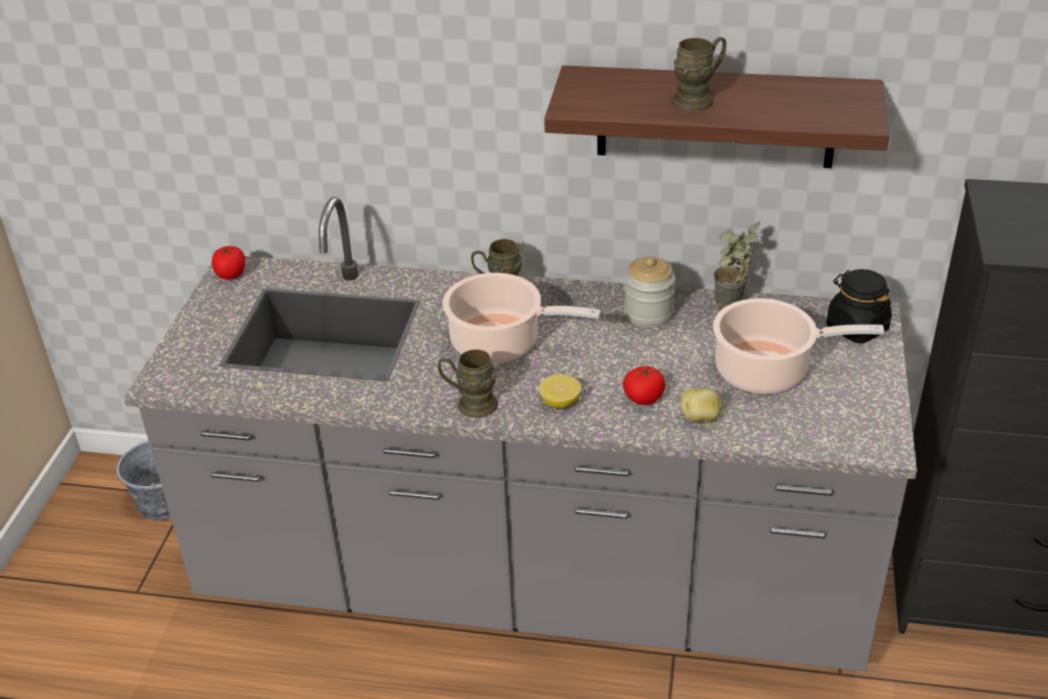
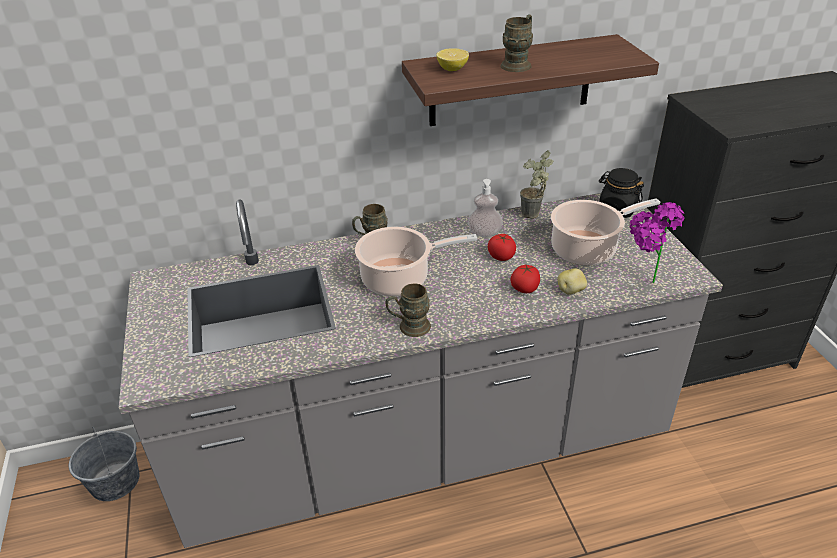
camera: 25 degrees left, 0 degrees up
tomato [212,246,245,280] -> tomato moved to [488,234,516,261]
lemon [539,374,581,408] -> lemon moved to [436,48,469,71]
jar [624,256,676,327] -> soap dispenser [468,179,503,237]
none -> potted plant [629,202,685,283]

